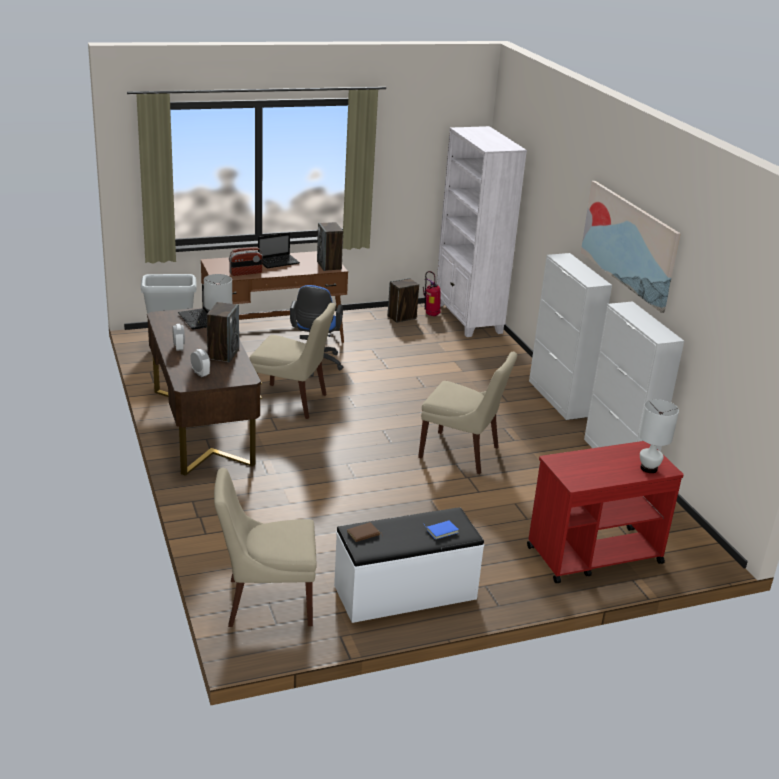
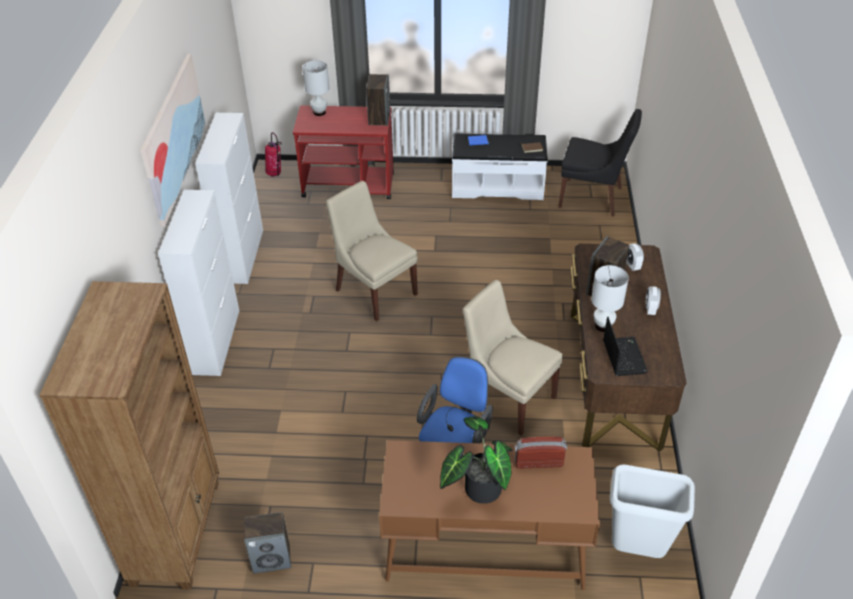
camera: 155 degrees left, 15 degrees up
beige chair [214,468,317,627] -> black chair [558,109,642,217]
laptop [258,232,300,268] -> potted plant [440,416,513,504]
speaker [317,222,343,271] -> speaker moved to [366,74,390,126]
fire extinguisher [423,271,441,316] -> fire extinguisher moved to [265,132,282,177]
white bookcase [436,126,527,337] -> brown bookcase [39,281,219,590]

